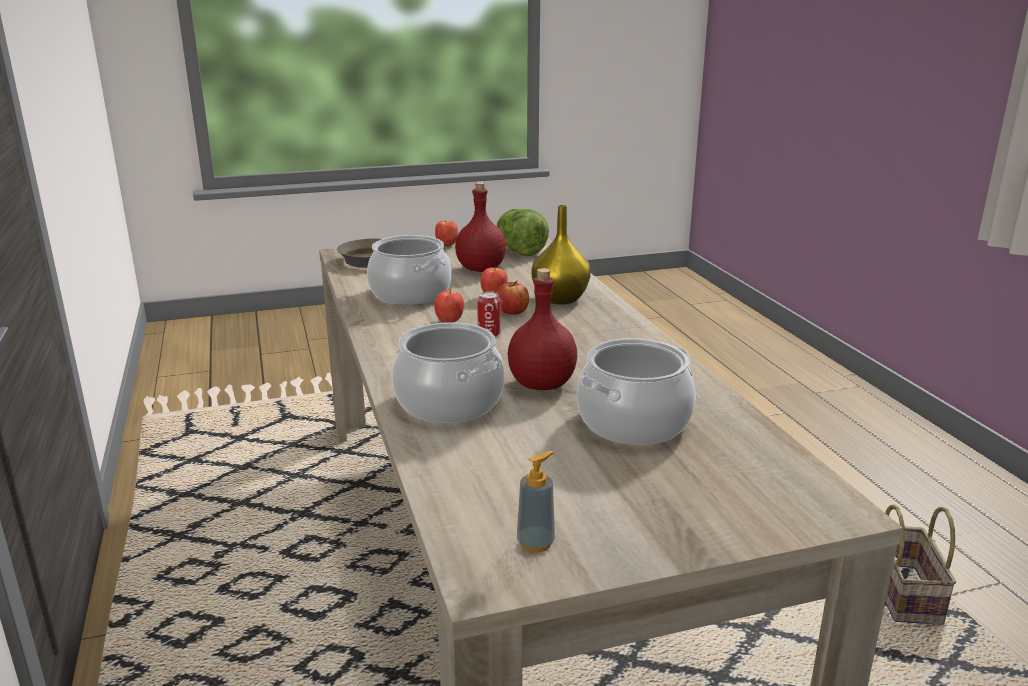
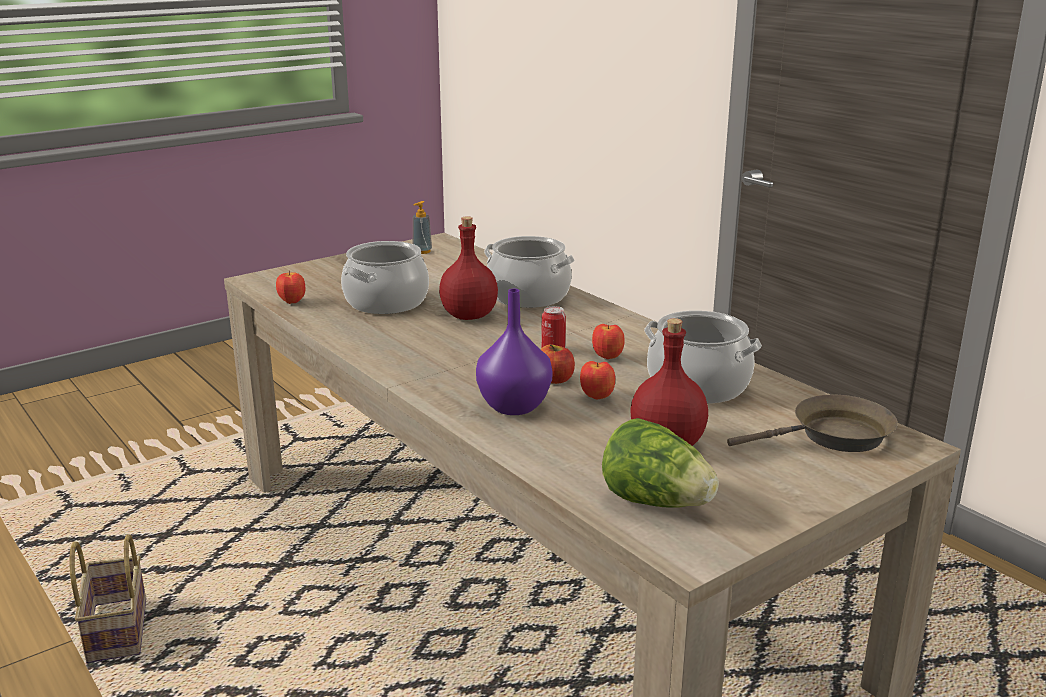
camera: 160 degrees right, 0 degrees up
apple [435,220,458,246] -> apple moved to [276,270,305,304]
yellow vase [532,205,591,305] -> purple vase [476,289,553,415]

